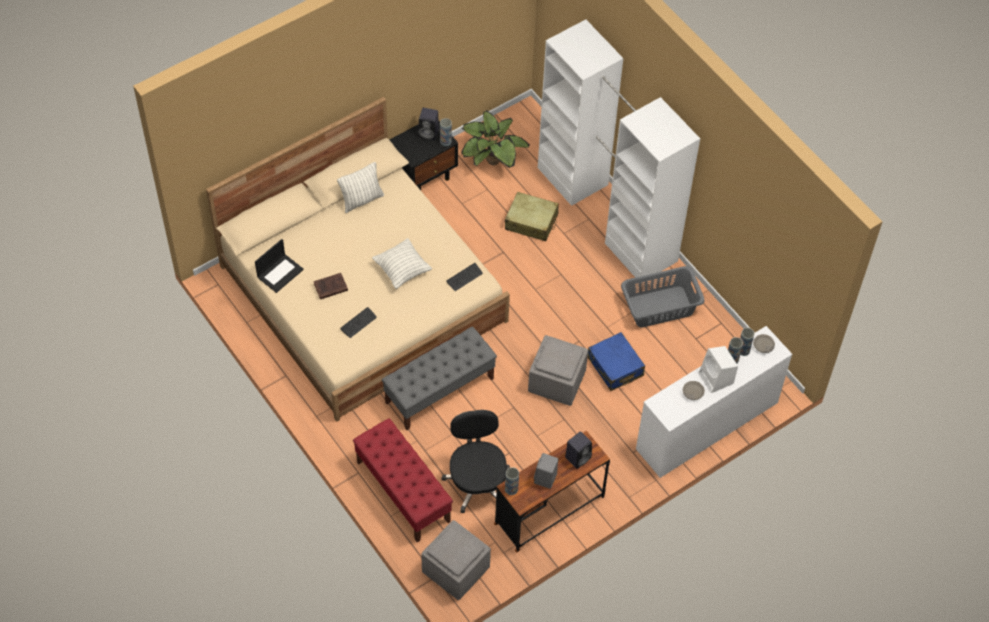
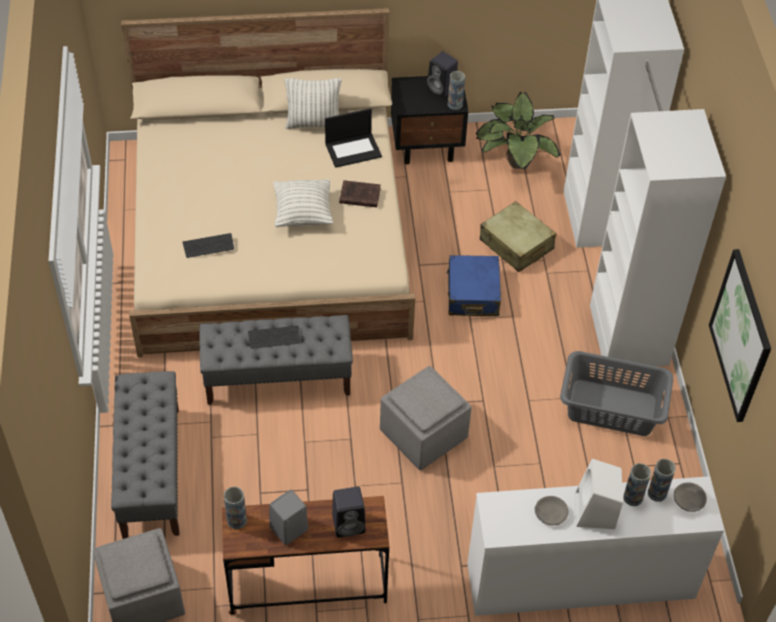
camera: 30 degrees right, 5 degrees down
laptop [255,239,304,293] -> laptop moved to [325,108,382,168]
brown book [313,273,348,299] -> brown book moved to [339,180,381,207]
red bench [353,418,453,542] -> grey bench [111,371,179,539]
black office chair [441,410,510,513] -> none
keyboard [446,263,483,291] -> keyboard moved to [248,326,300,349]
blue suitcase [588,332,645,391] -> blue suitcase moved to [446,255,501,316]
none -> picture [709,249,771,422]

